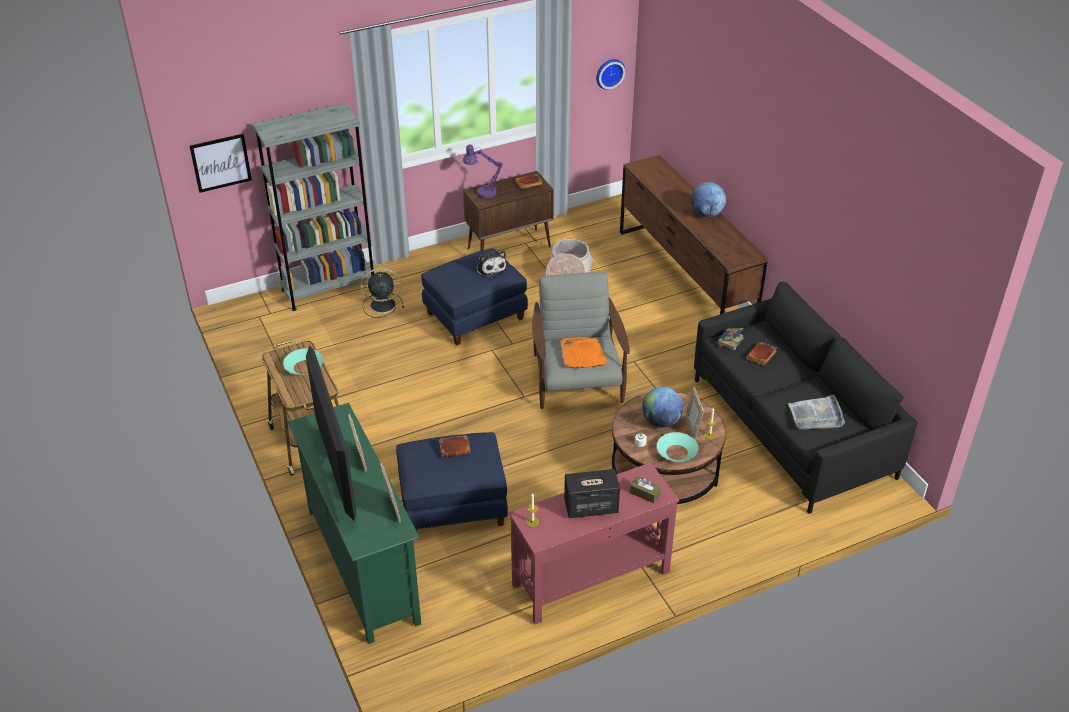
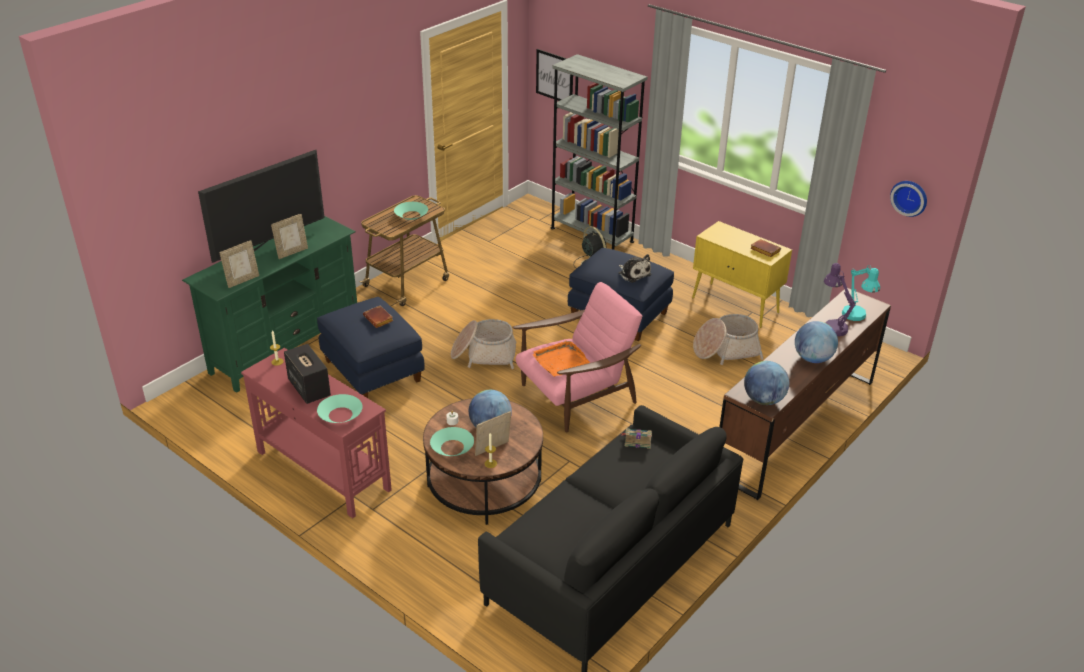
camera: 65 degrees right, 5 degrees down
purple table lamp [463,144,503,199] -> purple table lamp moved to [824,263,856,336]
brown cabinet [463,171,554,251] -> yellow cabinet [692,221,792,328]
plush toy [475,250,507,278] -> plush toy turned 75 degrees counterclockwise [618,254,651,283]
grey armchair [532,272,630,409] -> pink armchair [512,282,642,432]
brown tissue box [630,476,661,503] -> turquoise bowl [317,394,363,423]
brown book [747,342,777,366] -> none
grey tray [788,395,845,430] -> none
none -> basket [451,319,517,369]
none -> globe [744,361,789,405]
none -> turquoise table lamp [842,265,880,321]

